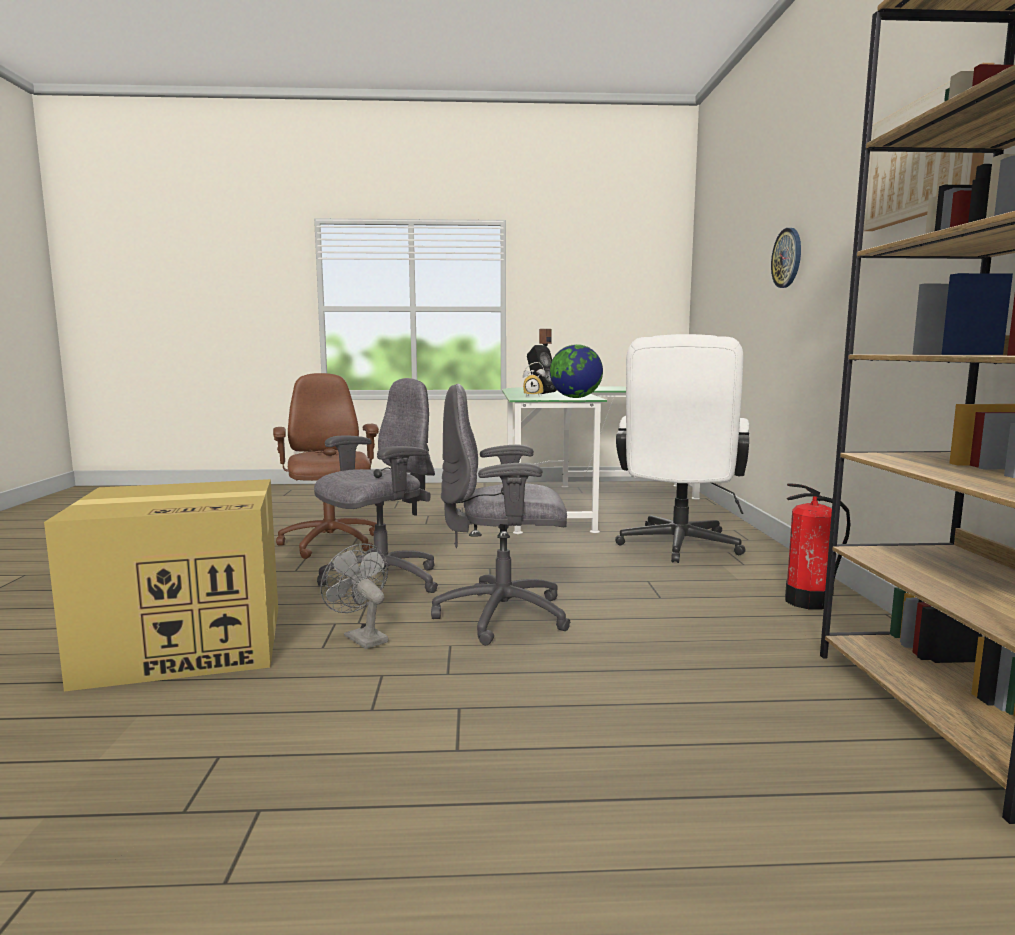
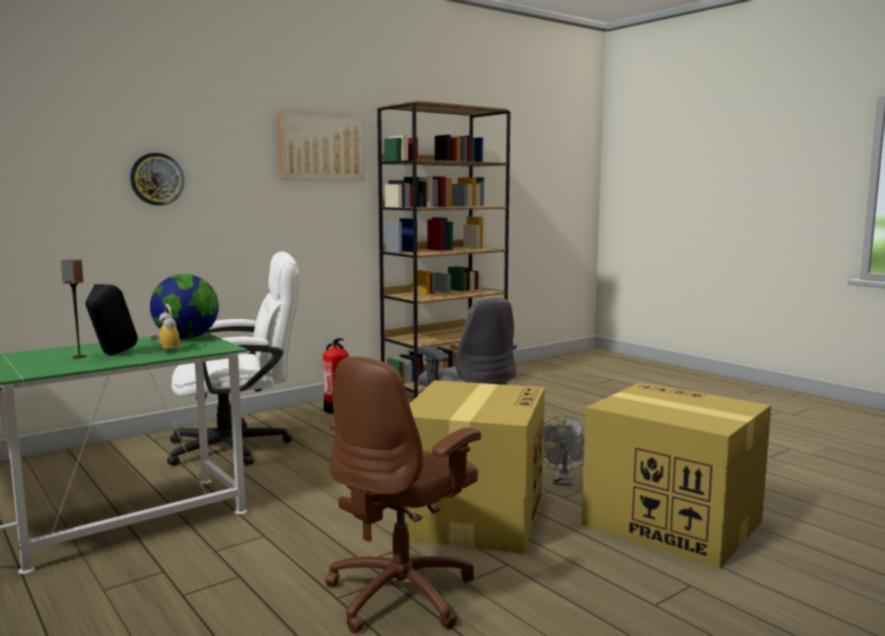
camera: 125 degrees left, 0 degrees up
grey office chair [314,378,438,605] -> cardboard box [404,380,545,554]

